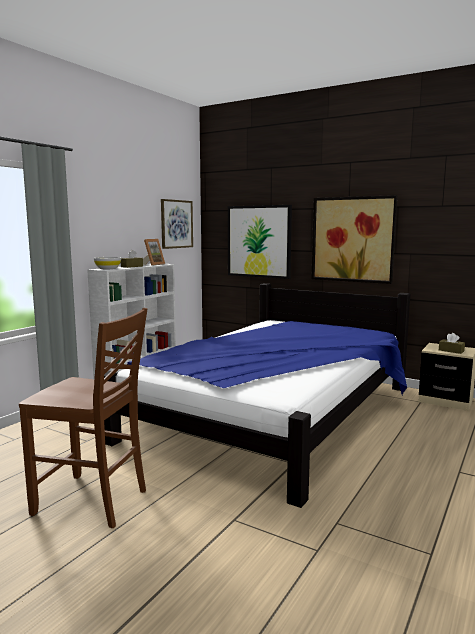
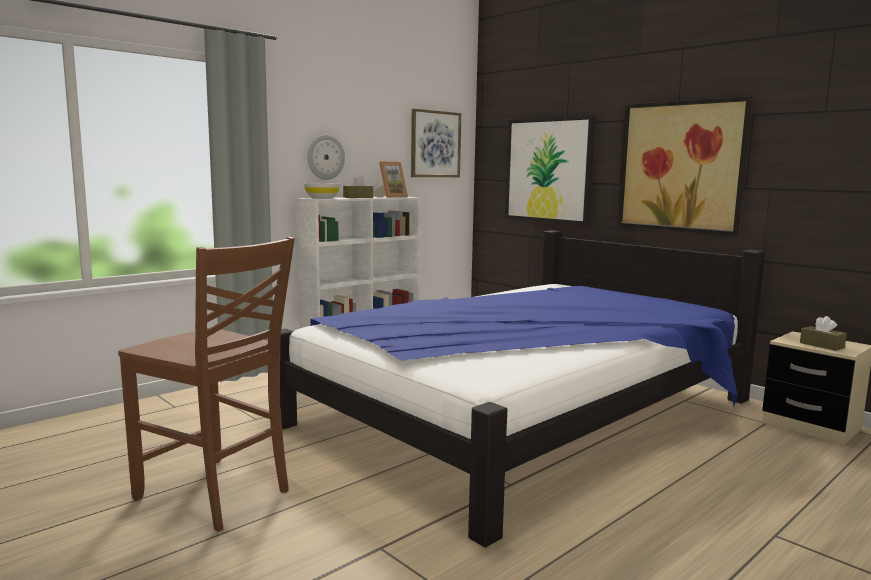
camera: 15 degrees right, 0 degrees up
none -> wall clock [308,135,345,180]

